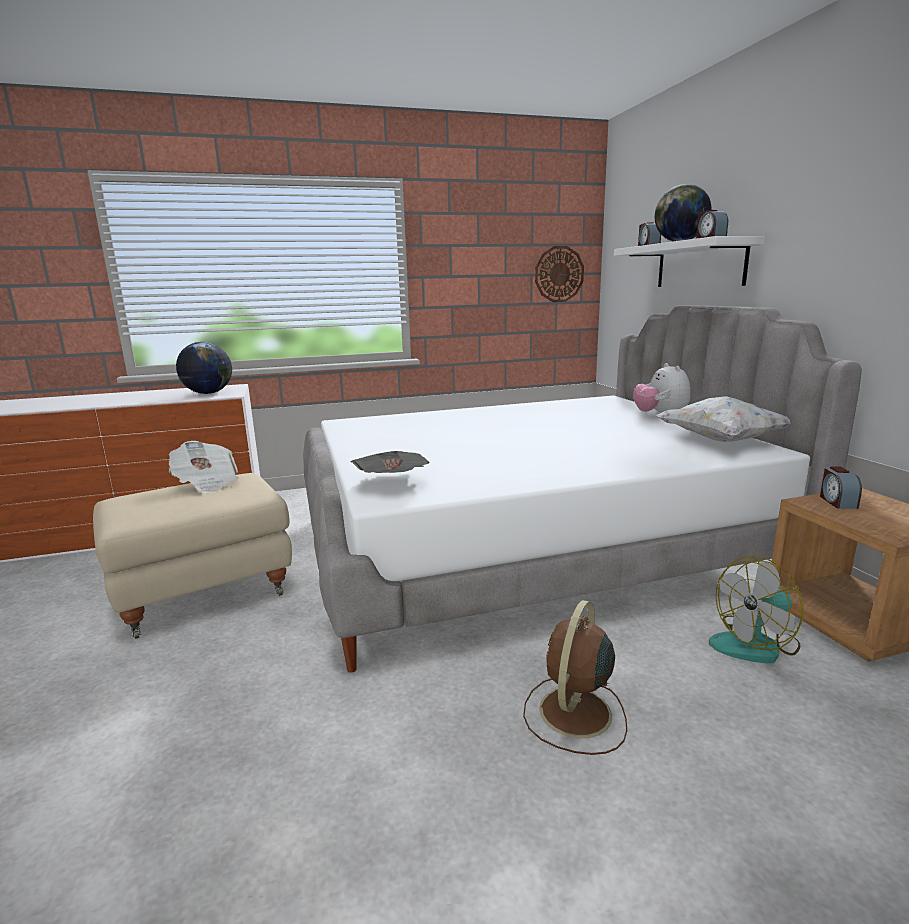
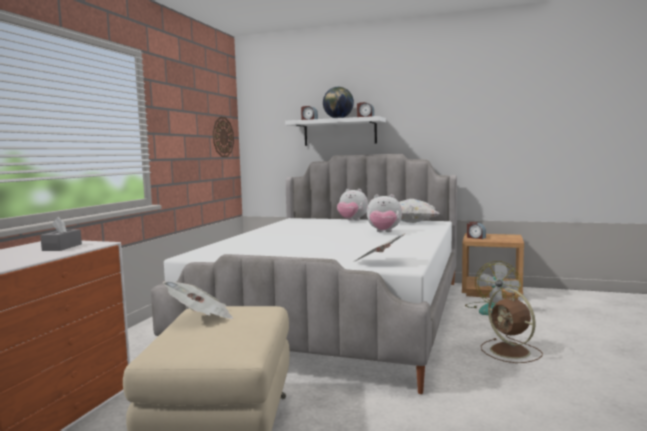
camera: 55 degrees left, 10 degrees down
globe [176,342,232,394] -> grey tissue box [40,217,82,251]
none -> plush toy [367,194,402,232]

